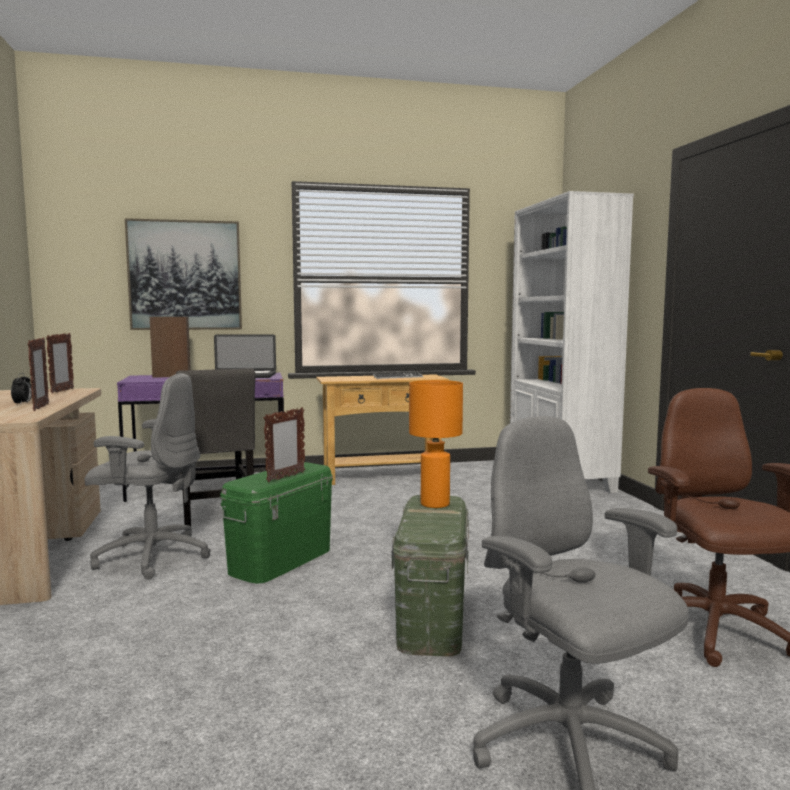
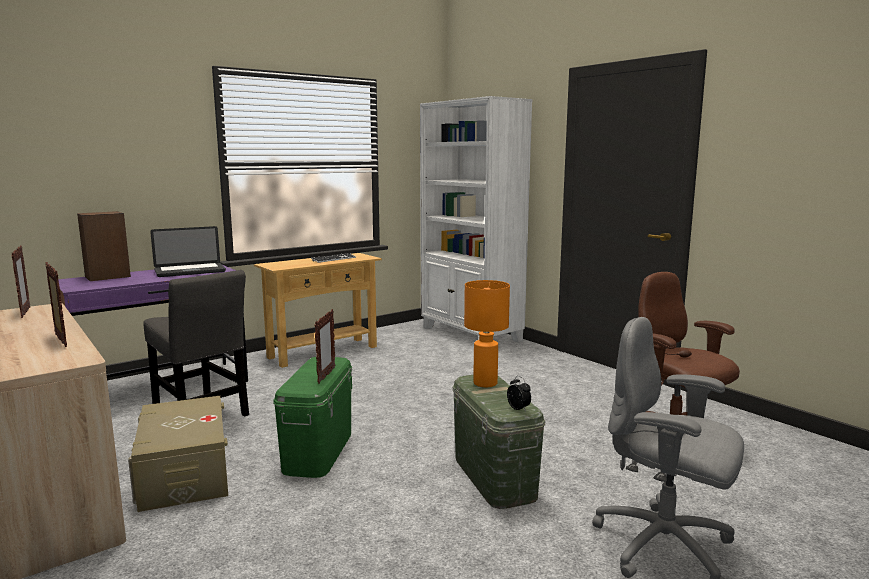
camera: 25 degrees left, 5 degrees up
alarm clock [11,373,32,405] -> alarm clock moved to [507,376,531,412]
grey office chair [84,373,211,579] -> beige storage box [128,396,228,512]
picture [125,218,242,330] -> none

